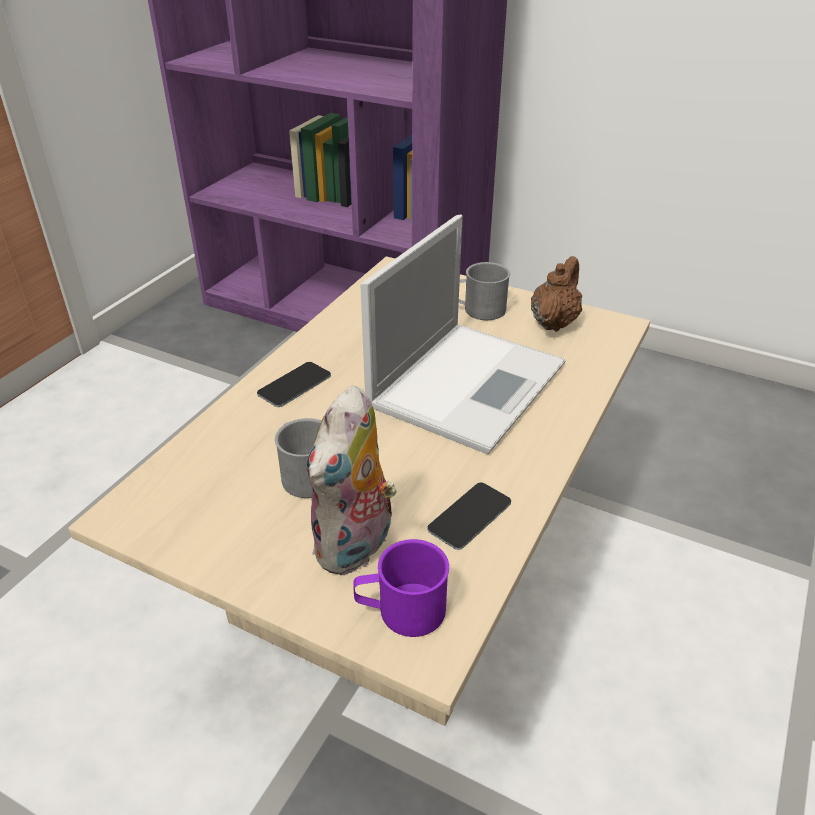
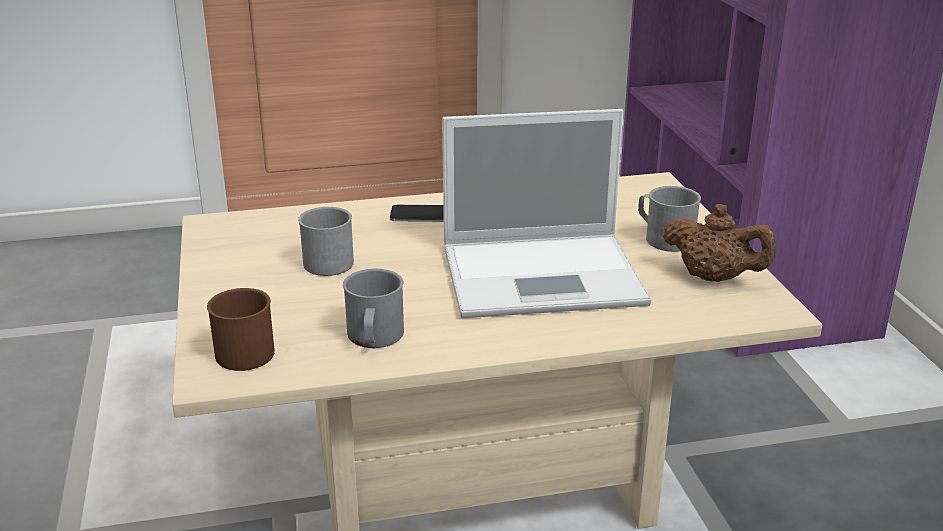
camera: 50 degrees right, 10 degrees down
plush toy [307,385,396,575] -> none
purple mug [353,539,449,637] -> brown mug [207,288,275,371]
phone [427,483,511,550] -> grey mug [343,269,404,348]
brown teapot [531,256,582,332] -> brown teapot turned 45 degrees clockwise [663,204,776,282]

